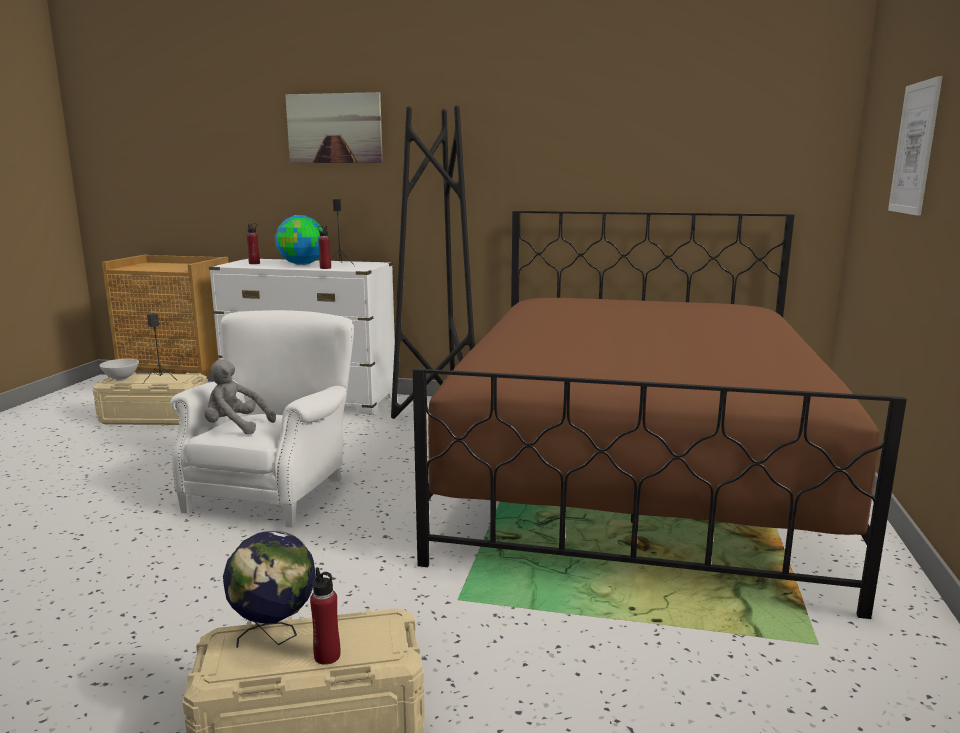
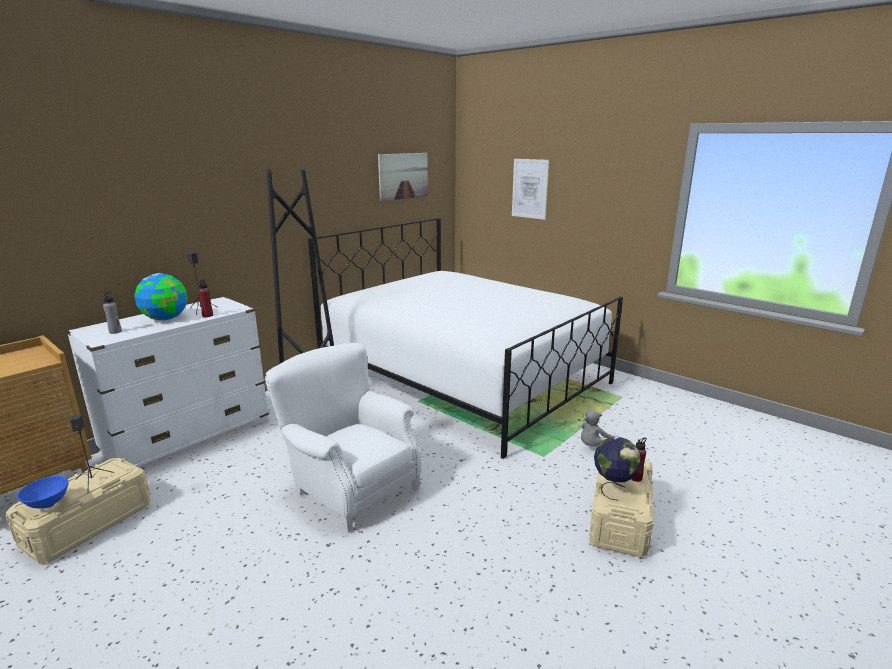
camera: 60 degrees left, 5 degrees up
white bowl [99,359,139,381] -> blue bowl [17,476,69,509]
grey plush toy [204,360,276,435] -> grey plush toy moved to [581,410,615,446]
red bottle [247,223,260,264] -> grey bottle [103,292,122,334]
picture [285,92,383,163] -> picture moved to [378,153,428,201]
brown bed [413,211,907,619] -> white bed [308,218,623,459]

